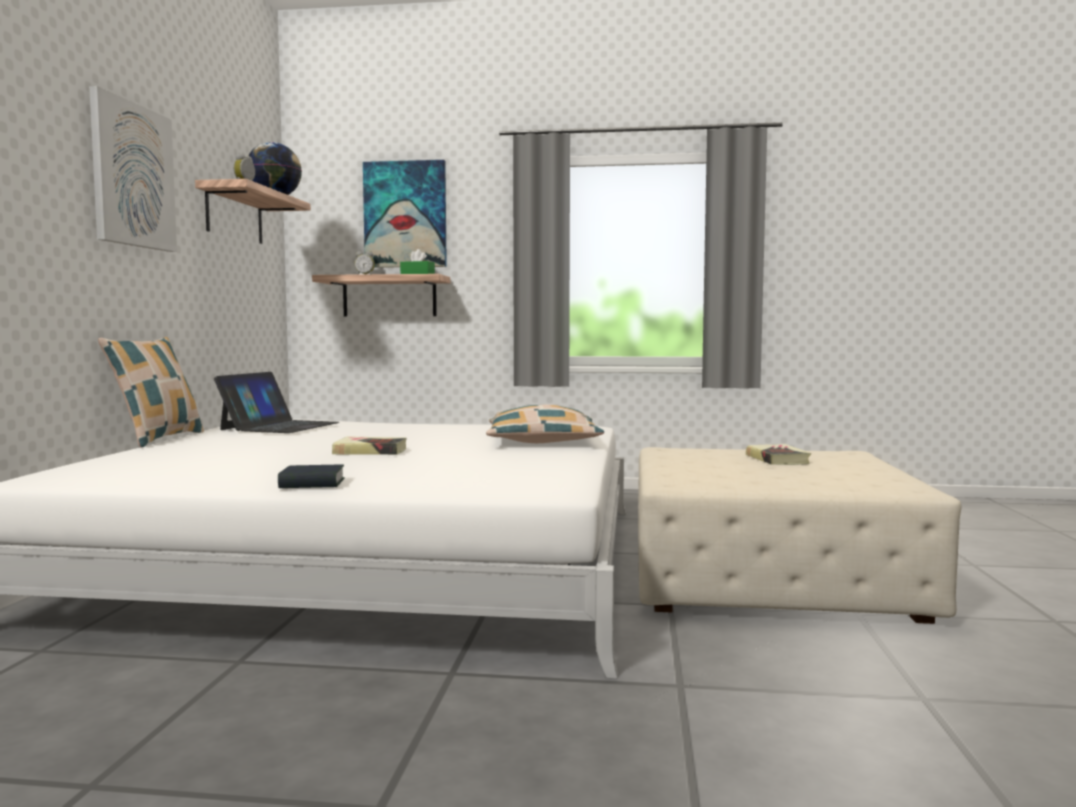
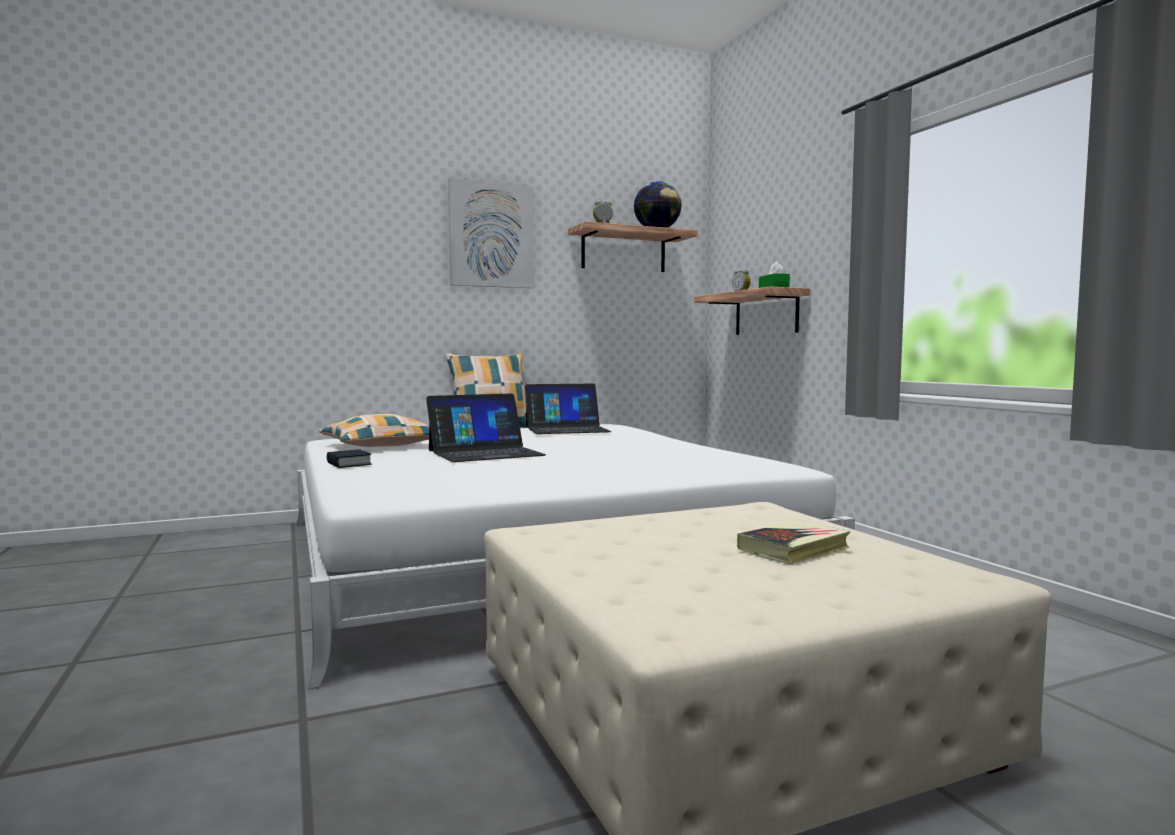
camera: 60 degrees right, 0 degrees up
book [332,436,407,455] -> laptop [426,394,546,462]
picture [363,160,447,268] -> none
pillow [486,405,604,443] -> pillow moved to [319,414,429,447]

